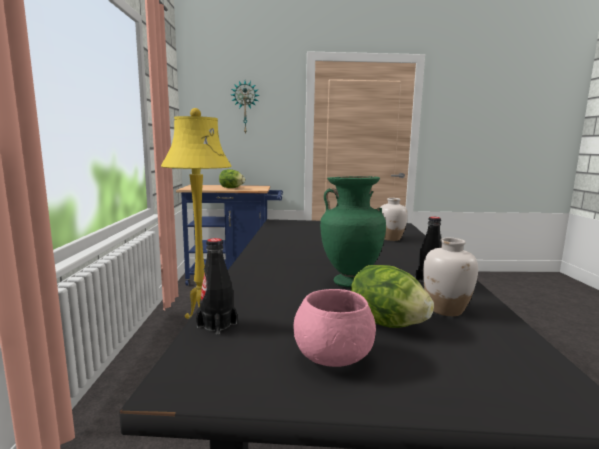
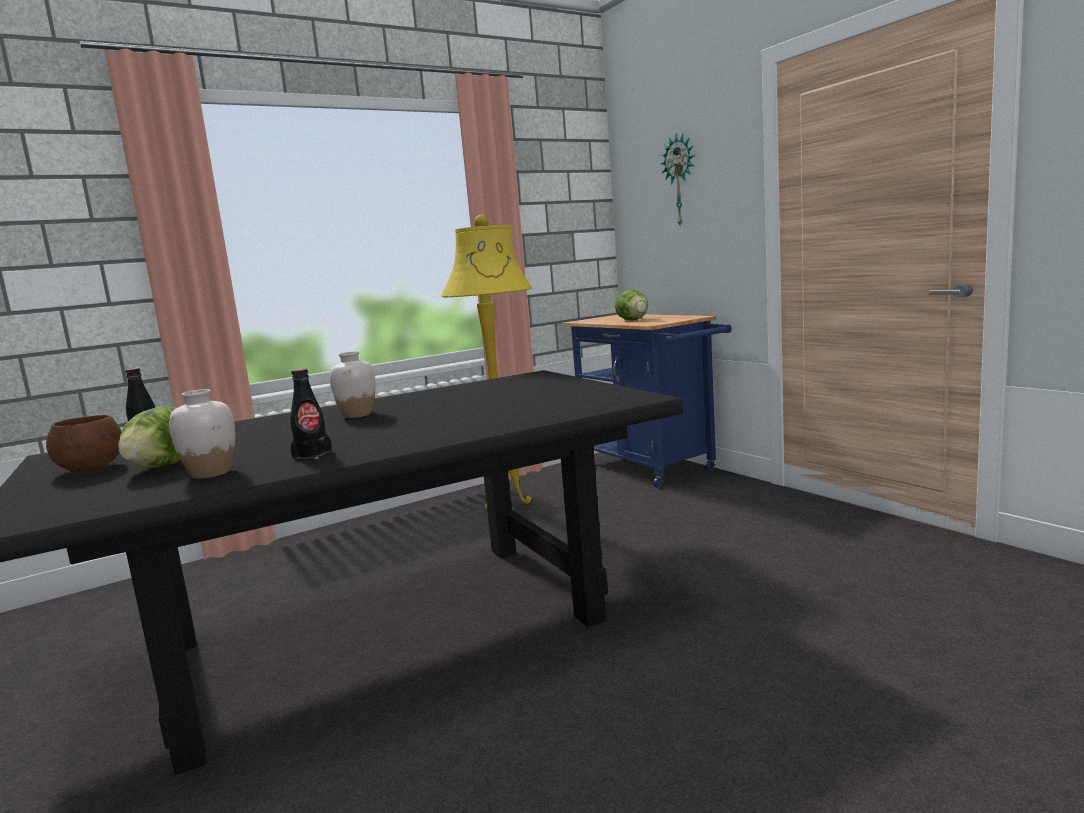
camera: 60 degrees right, 0 degrees up
pink bowl [294,289,376,367] -> brown bowl [46,415,122,471]
green vase [320,176,386,288] -> none
white vase [380,198,408,241] -> white vase moved to [329,351,375,418]

